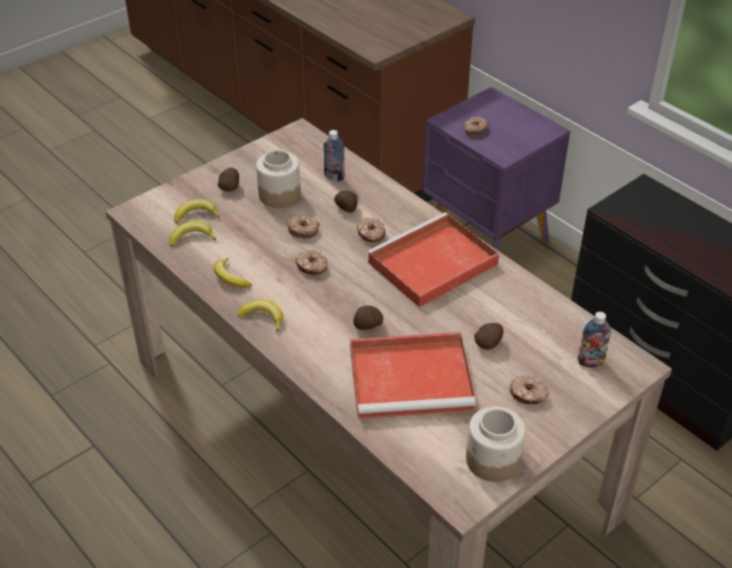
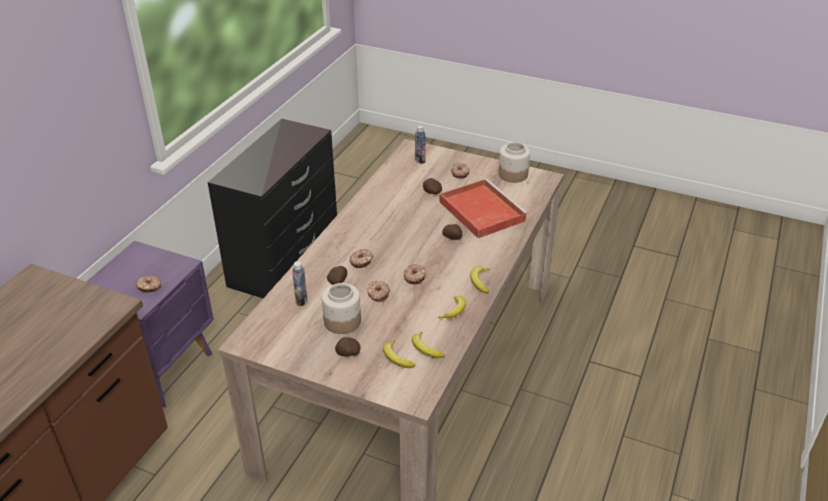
camera: 115 degrees left, 5 degrees down
red tray [366,212,499,308] -> none

